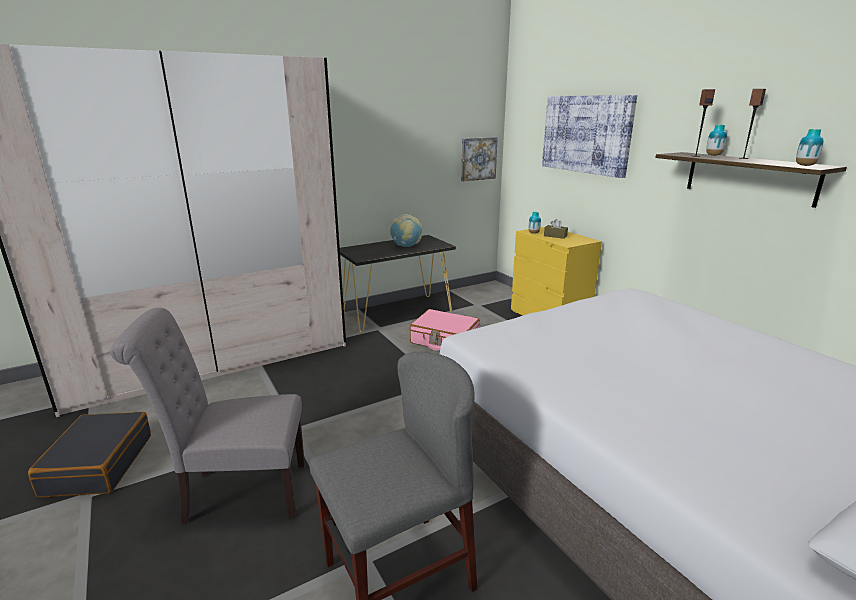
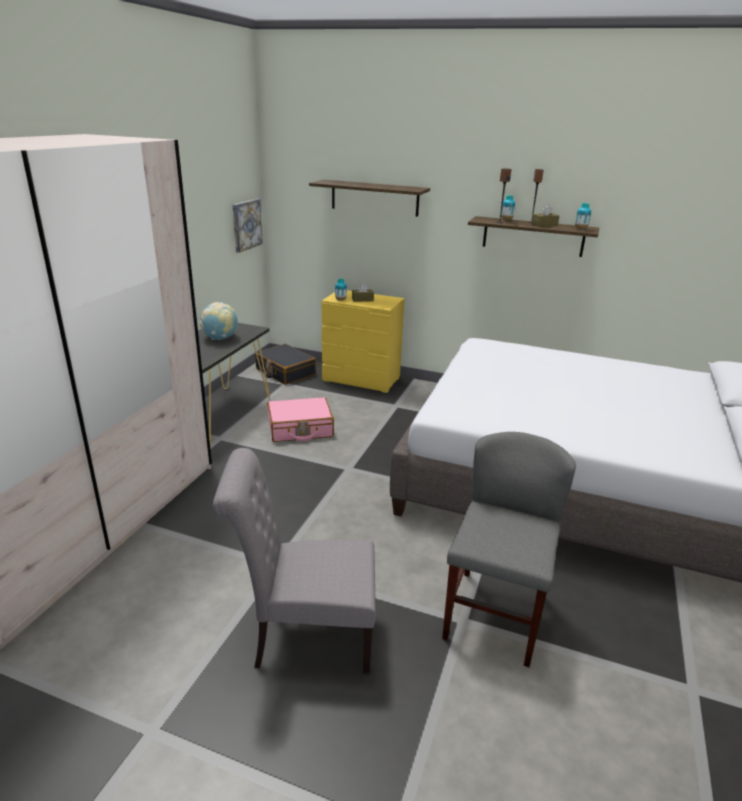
camera: 40 degrees left, 5 degrees up
black suitcase [28,412,151,497] -> black suitcase moved to [255,344,316,385]
grey chair [110,308,305,525] -> grey chair turned 45 degrees clockwise [213,448,376,673]
picture [542,95,637,178] -> shelf [309,180,430,217]
none -> brown tissue box [531,205,559,227]

